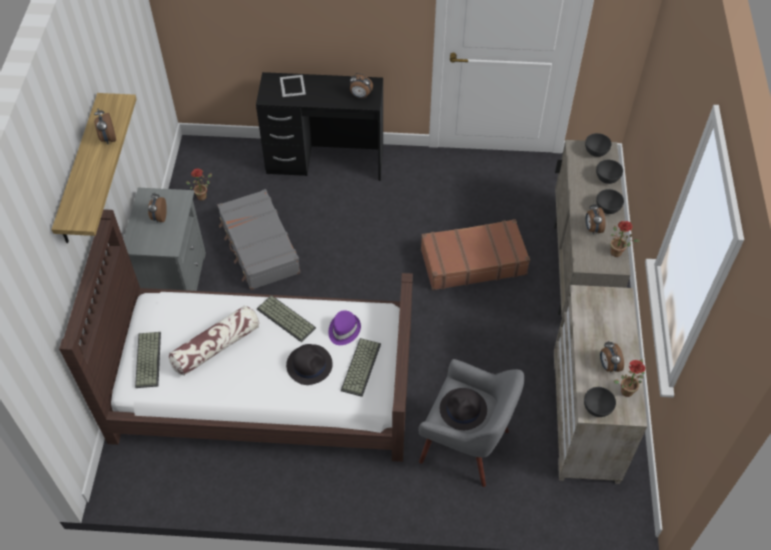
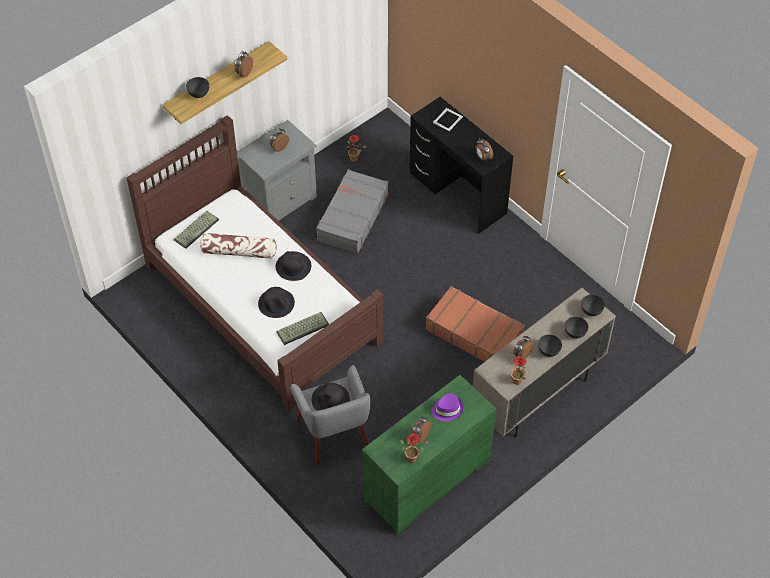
camera: 45 degrees right, 0 degrees up
keyboard [257,295,316,342] -> black hat [276,251,311,281]
purple hat [329,310,361,345] -> purple hat moved to [432,393,463,421]
beige dresser [554,285,647,484] -> green dresser [362,375,496,535]
grey bowl [584,387,616,417] -> grey bowl moved to [186,77,209,98]

